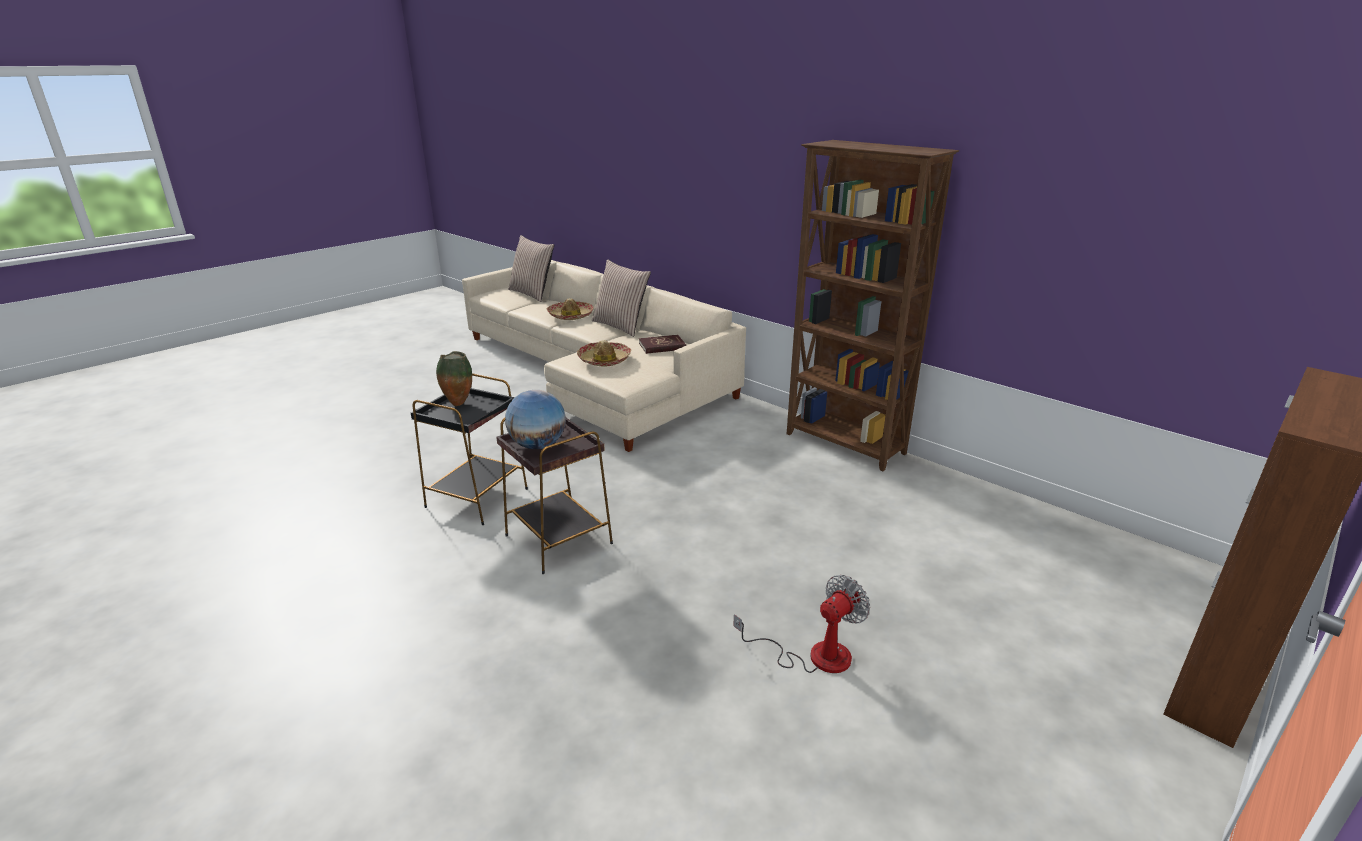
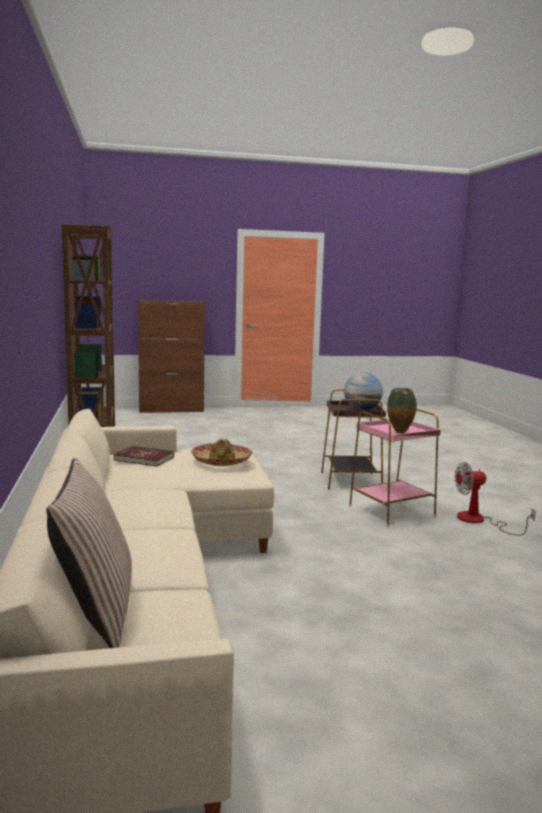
camera: 145 degrees left, 15 degrees down
black side table [411,373,528,525] -> pink side table [349,409,441,527]
hat [547,298,594,320] -> none
pillow [592,259,651,337] -> none
fan [733,575,870,673] -> fan moved to [455,462,536,536]

